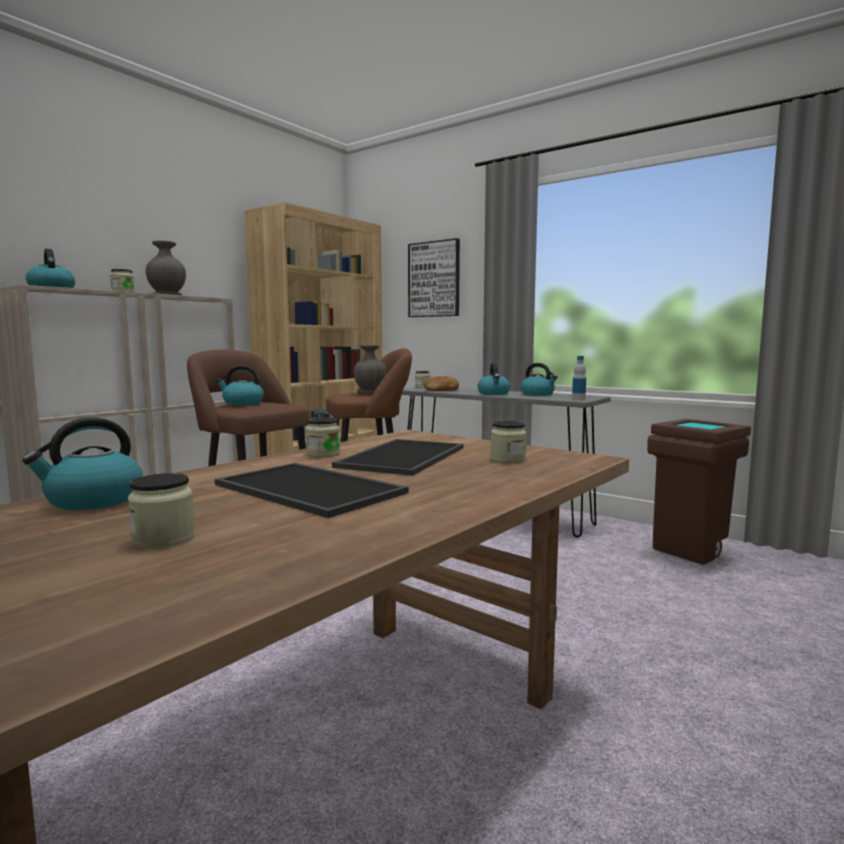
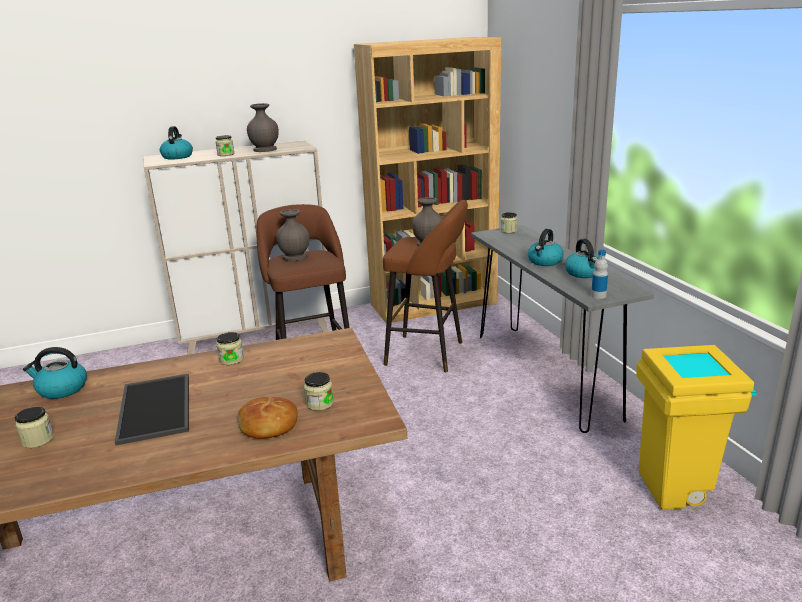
camera: 35 degrees right, 15 degrees up
kettle [216,366,264,405] -> grey vase [276,209,310,261]
tray [332,439,463,476] -> none
picture [408,238,460,317] -> none
bread [424,376,459,391] -> bread moved to [238,397,298,439]
brown trash can [647,419,751,564] -> yellow trash can [636,345,757,510]

